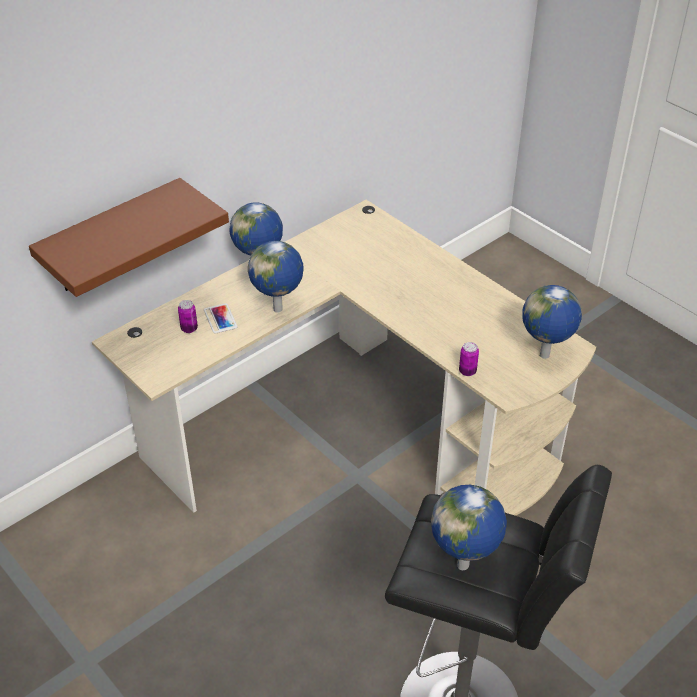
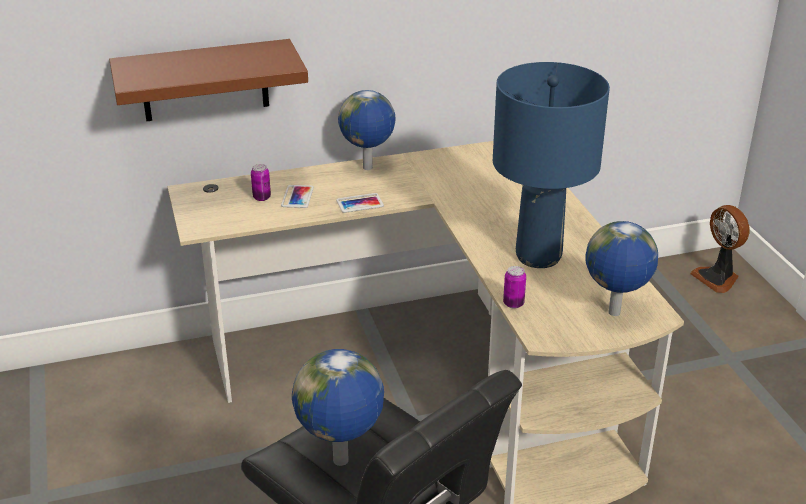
camera: 25 degrees right, 10 degrees down
globe [248,241,304,313] -> phone [336,193,384,213]
none -> blue table lamp [493,62,610,268]
none -> fan [690,205,750,293]

